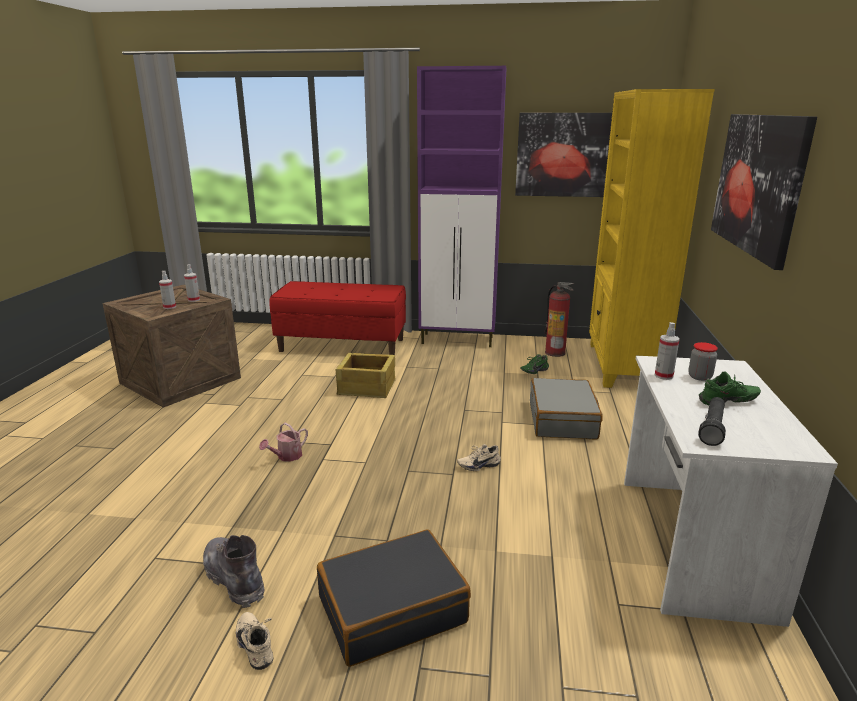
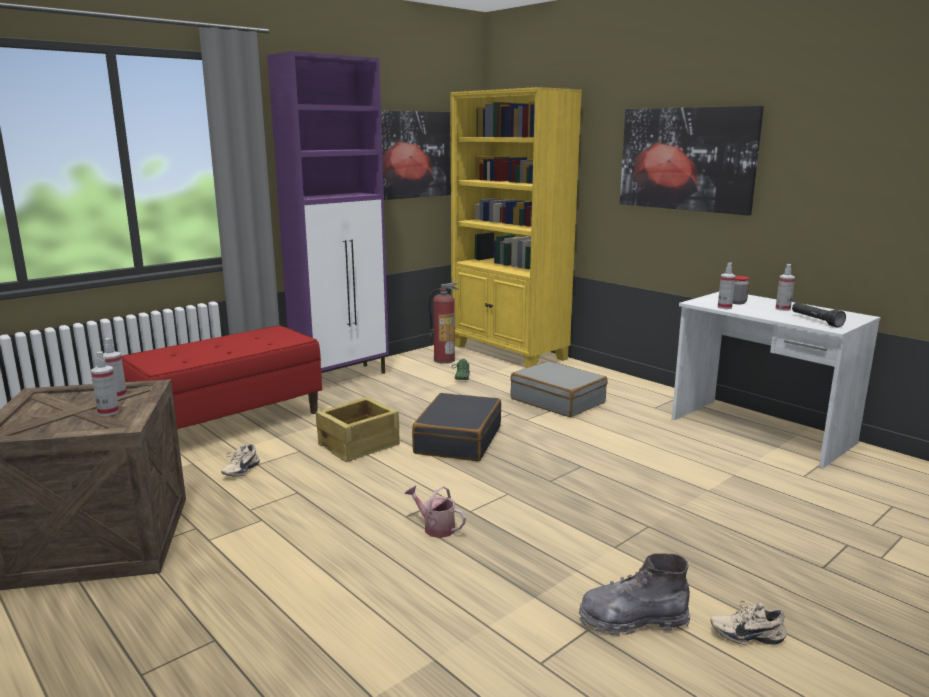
camera: 50 degrees left, 5 degrees down
watering can [259,423,308,462] -> watering can turned 135 degrees clockwise [404,485,466,538]
black suitcase [317,529,471,667] -> black suitcase moved to [412,393,501,461]
beige shoe [457,444,501,471] -> beige shoe moved to [221,444,259,477]
green shoe [699,371,761,405] -> spray bottle [776,264,795,311]

